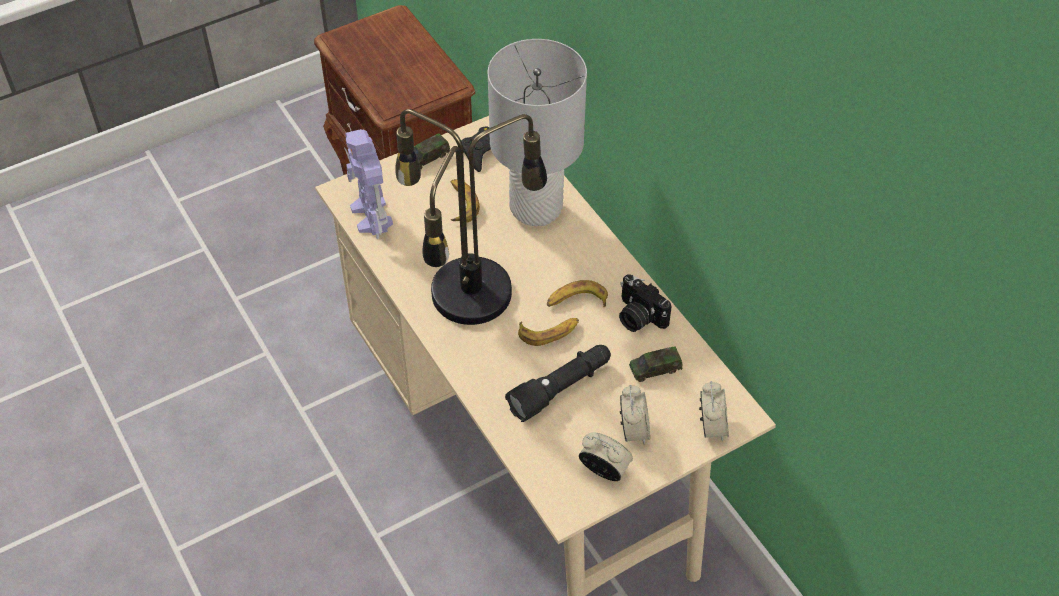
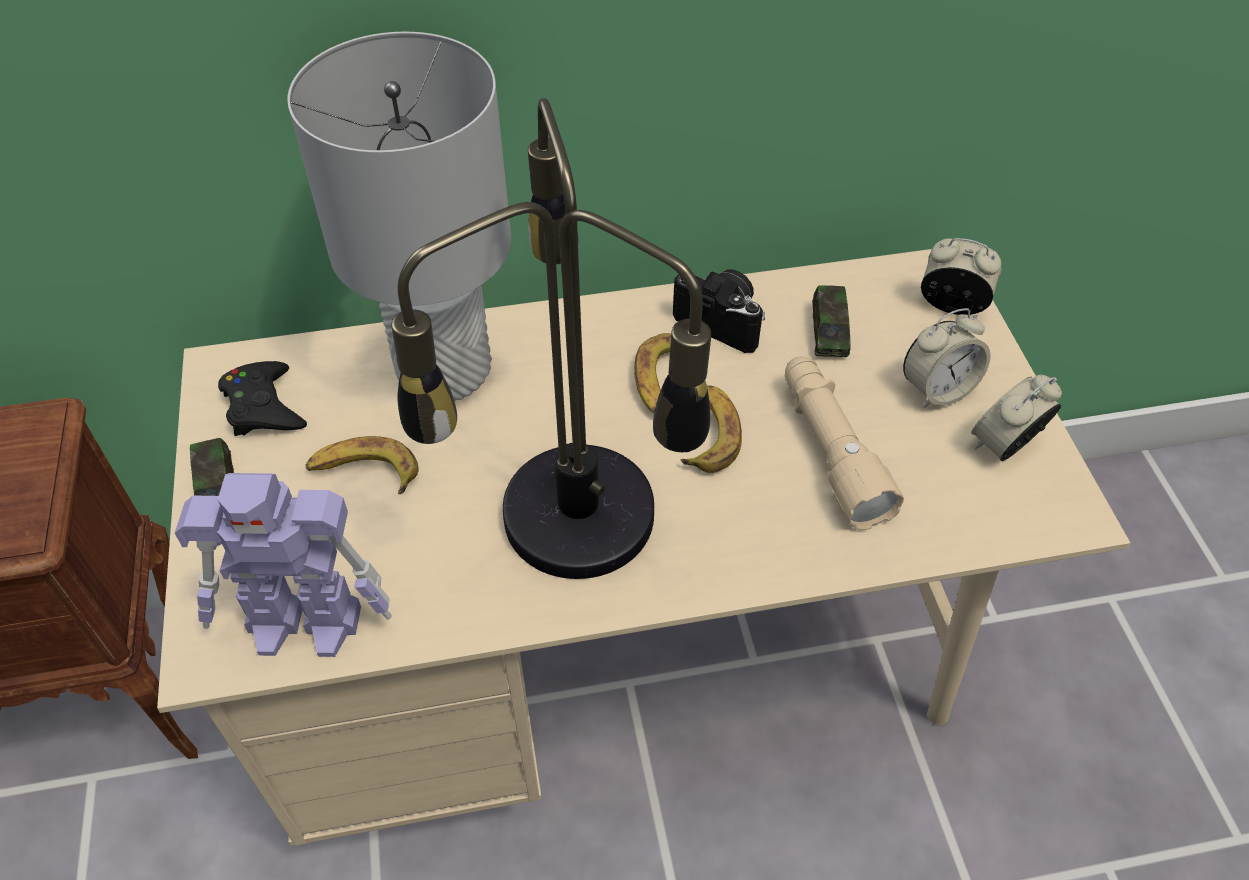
camera: 70 degrees left, 0 degrees up
black flashlight [505,345,611,422] -> beige flashlight [785,356,904,530]
camera [619,274,672,332] -> camera turned 120 degrees counterclockwise [673,269,765,353]
alarm clock [620,385,650,445] -> alarm clock turned 135 degrees clockwise [903,308,991,408]

